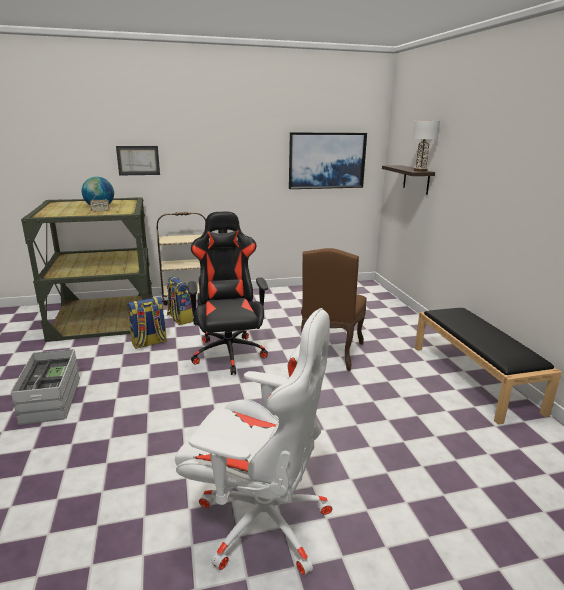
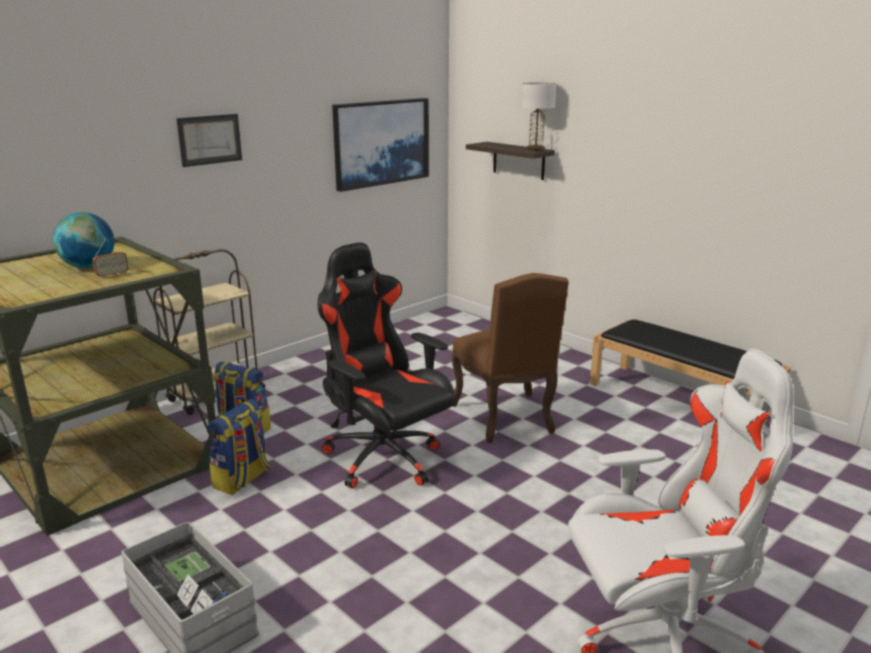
camera: 30 degrees left, 0 degrees up
picture [116,146,160,176] -> picture moved to [176,114,242,167]

